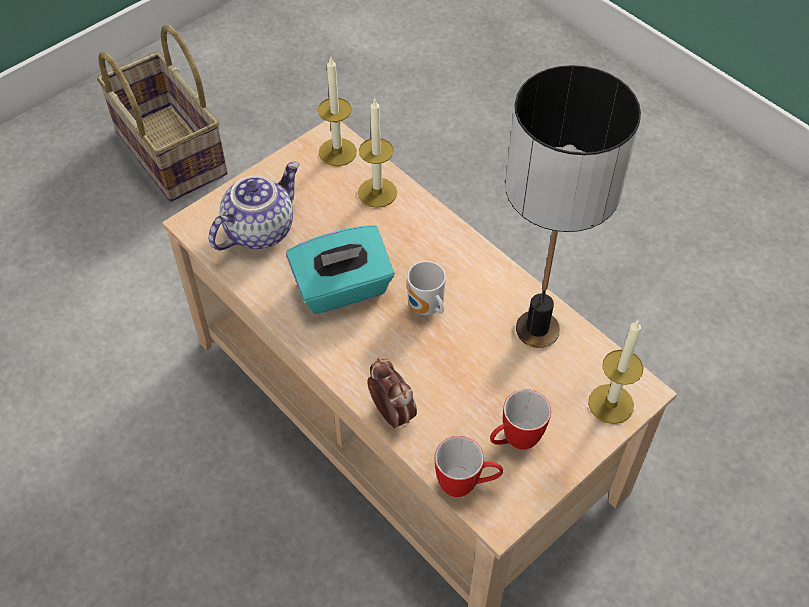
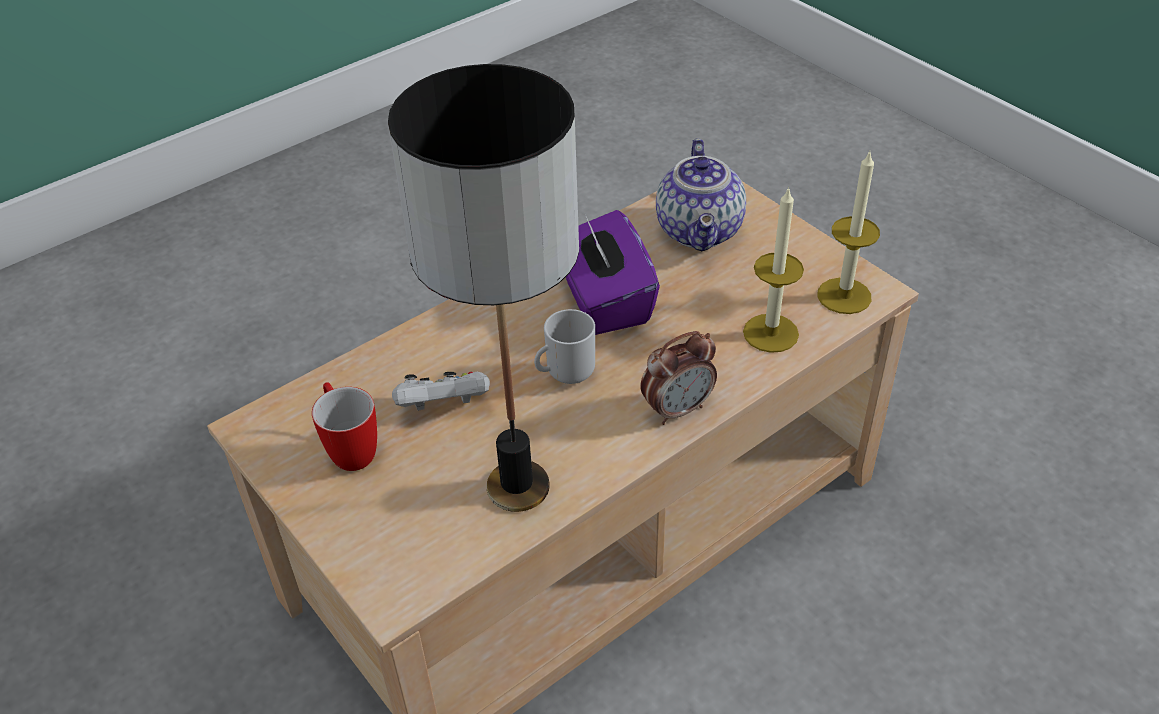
camera: 95 degrees right, 10 degrees down
basket [97,26,228,202] -> none
teapot [208,162,300,250] -> teapot turned 45 degrees clockwise [656,139,746,251]
turquoise tissue box [286,225,395,314] -> purple tissue box [566,210,660,335]
alarm clock [367,358,417,429] -> alarm clock moved to [640,331,717,425]
mug [435,436,503,497] -> none
candle [588,320,644,424] -> none
none -> white game controller [392,371,490,411]

